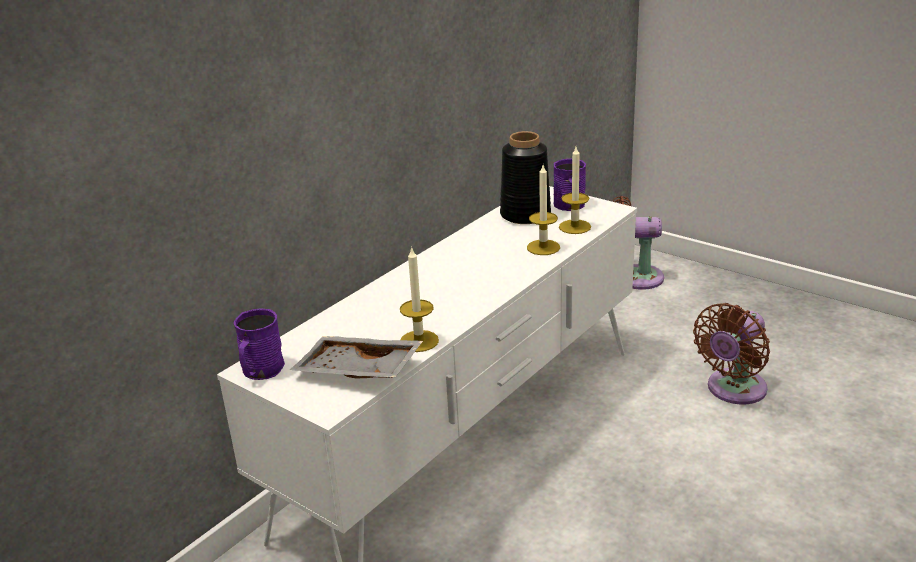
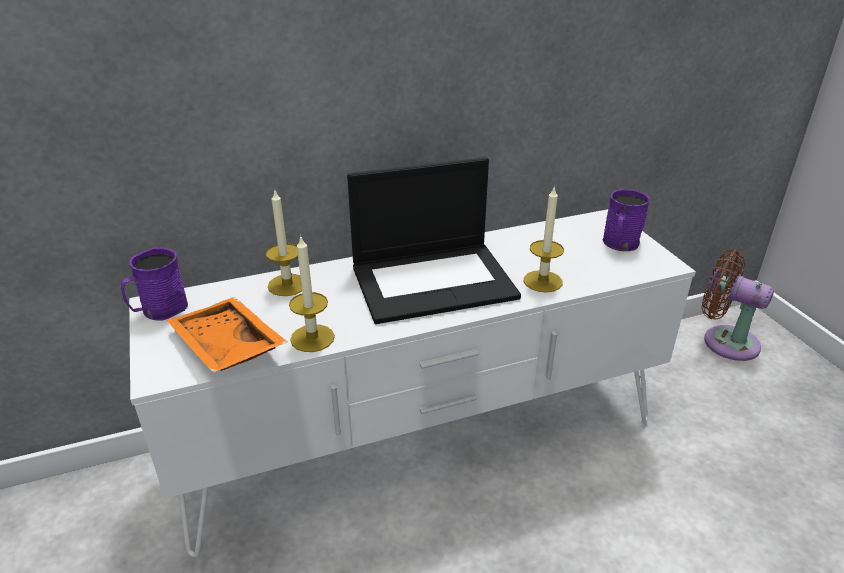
camera: 30 degrees right, 5 degrees up
grey tray [290,336,423,378] -> orange tray [167,297,287,373]
black vase [500,131,551,224] -> none
candle [559,147,591,234] -> candle moved to [266,191,302,296]
brown fan [693,303,770,405] -> none
none -> laptop [347,157,521,324]

